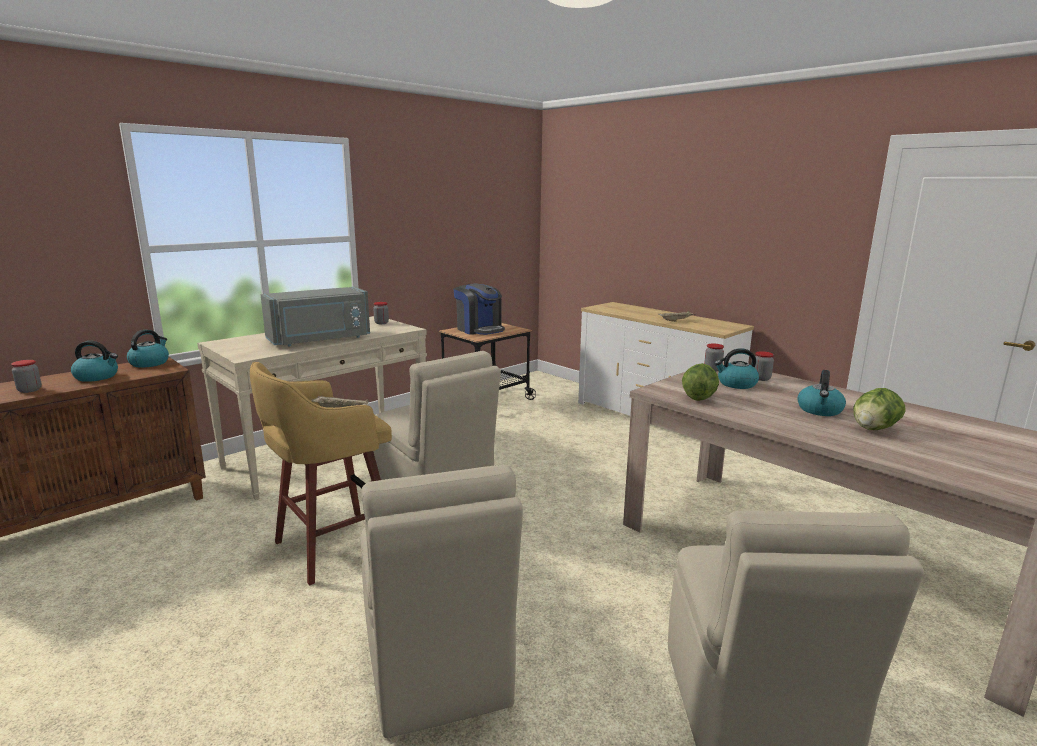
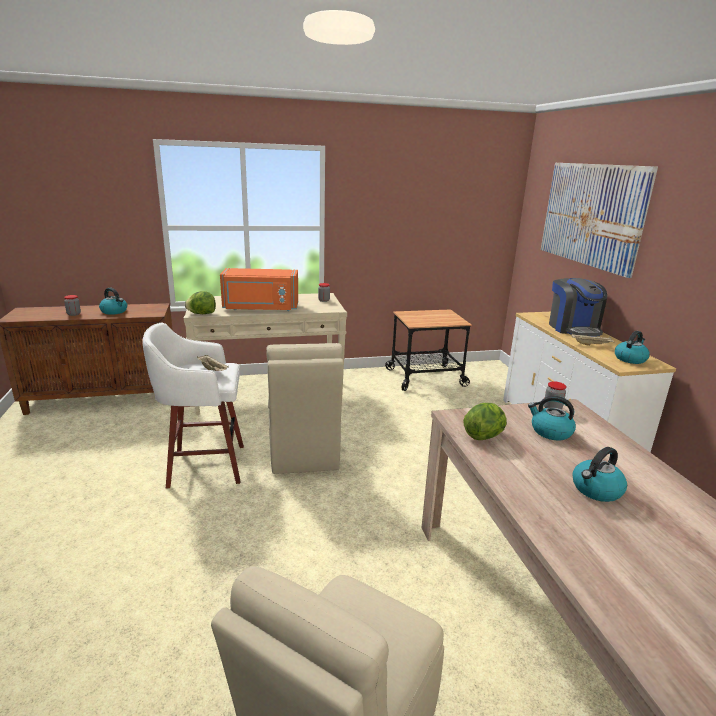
camera: 30 degrees right, 5 degrees up
kettle [127,330,169,368] -> kettle moved to [615,331,650,364]
yellow stool [250,362,392,585] -> white stool [143,323,244,489]
grey microwave [261,287,370,346] -> orange microwave [220,268,298,311]
beige chair [360,465,523,738] -> none
coffee machine [454,283,505,335] -> coffee machine moved to [549,278,607,337]
jar [754,351,774,381] -> none
lettuce [853,388,906,430] -> lettuce moved to [185,291,216,314]
none -> picture [541,163,658,278]

